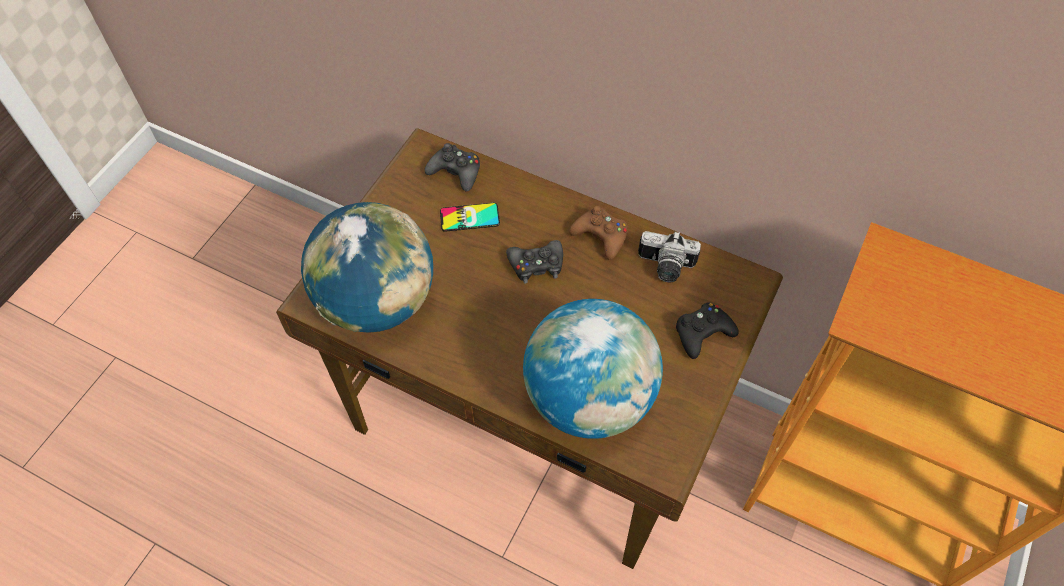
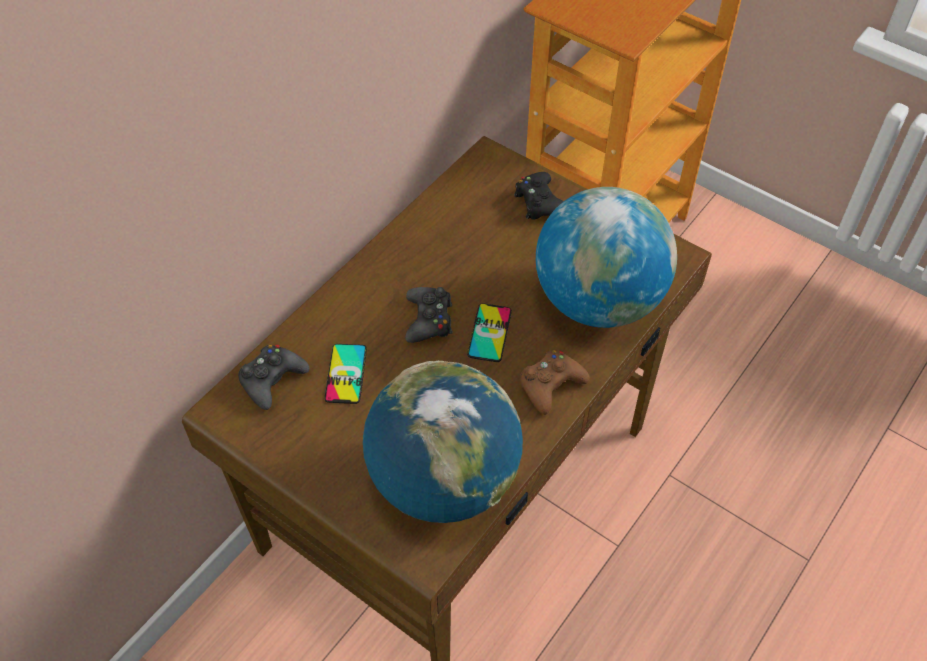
camera: 80 degrees left, 5 degrees down
brown game controller [569,206,628,260] -> brown game controller moved to [520,350,590,415]
camera [638,231,701,282] -> none
none -> phone [467,303,512,362]

